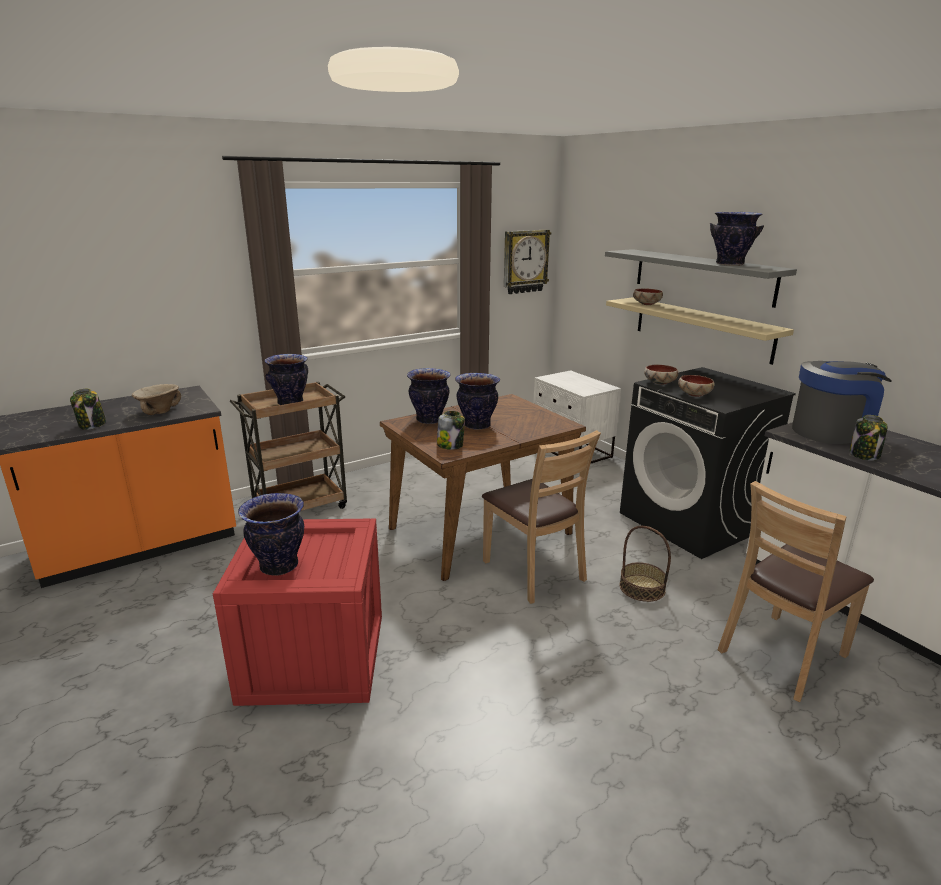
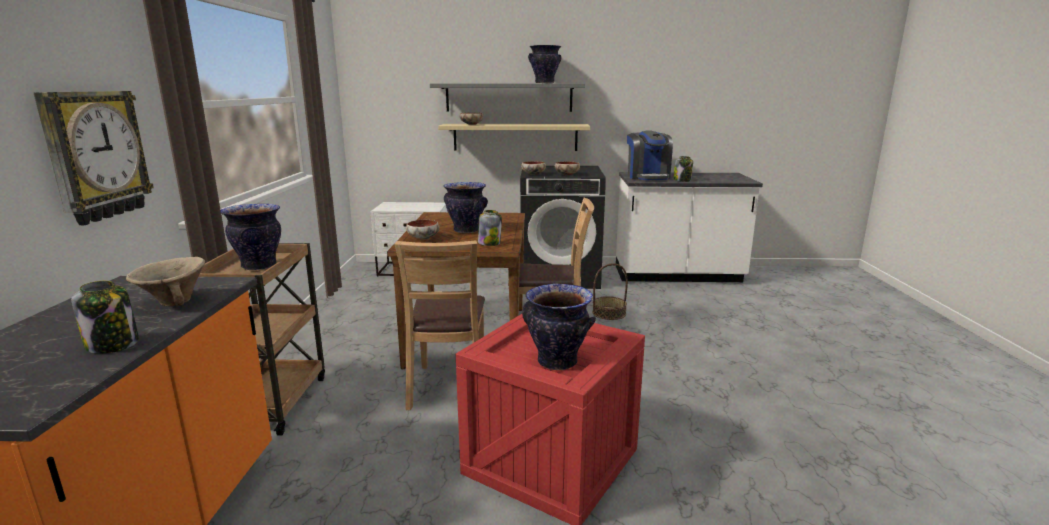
camera: 55 degrees left, 5 degrees down
vase [407,368,451,424] -> bowl [406,220,440,240]
wall clock [504,230,551,294] -> wall clock moved to [34,91,154,225]
brown chair [718,481,874,702] -> brown chair moved to [395,240,485,411]
coffee machine [792,361,892,444] -> coffee machine turned 150 degrees clockwise [627,130,673,180]

